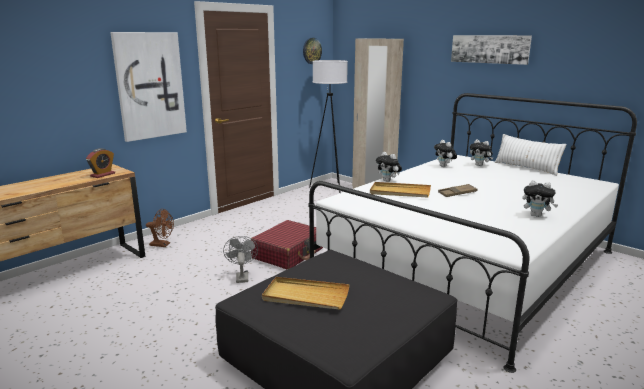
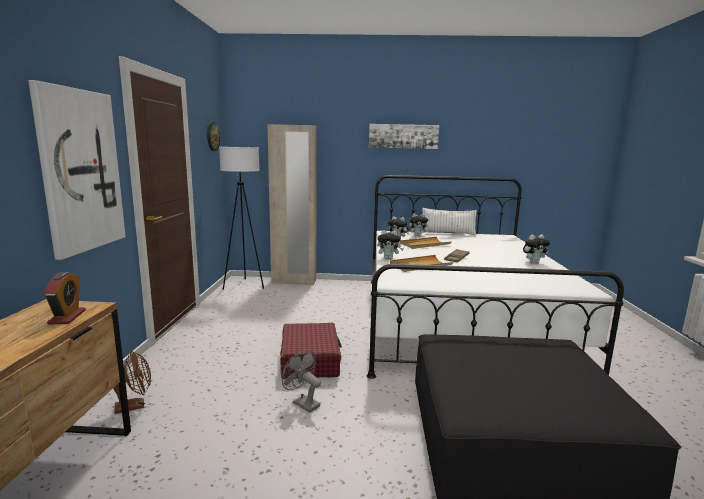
camera: 40 degrees left, 5 degrees down
beige tray [262,277,350,309] -> beige tray moved to [400,237,451,249]

